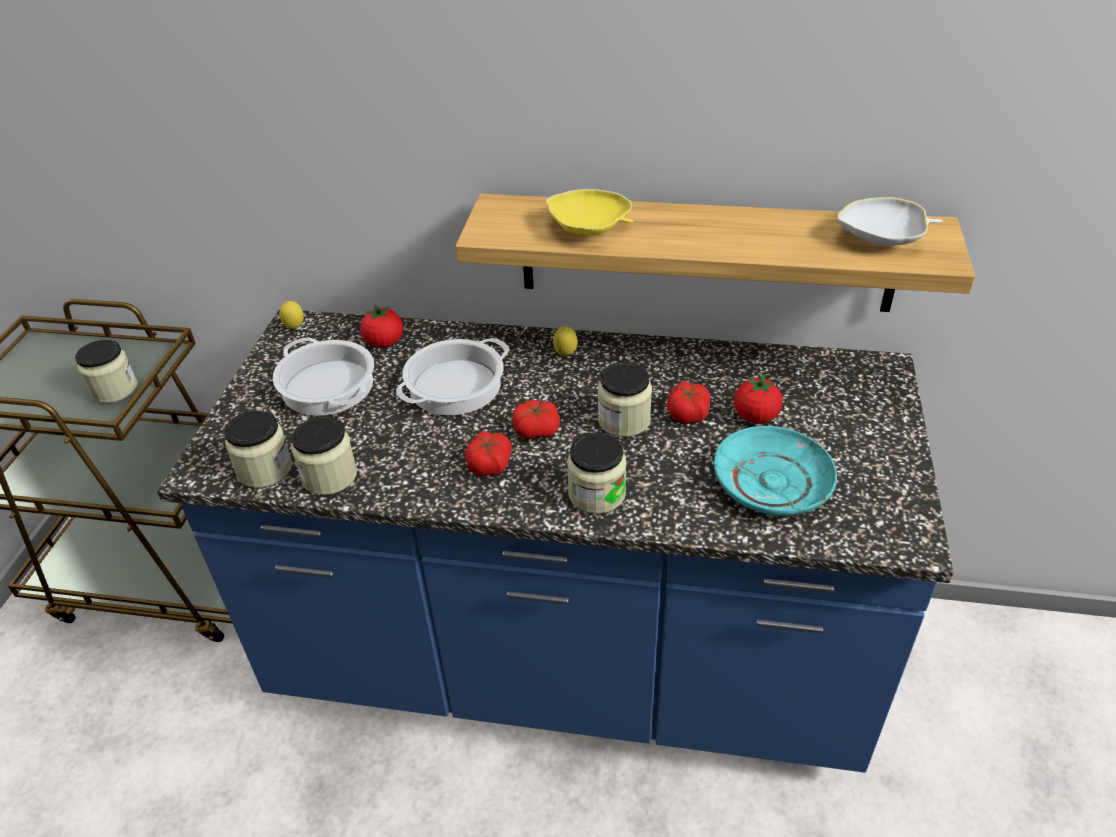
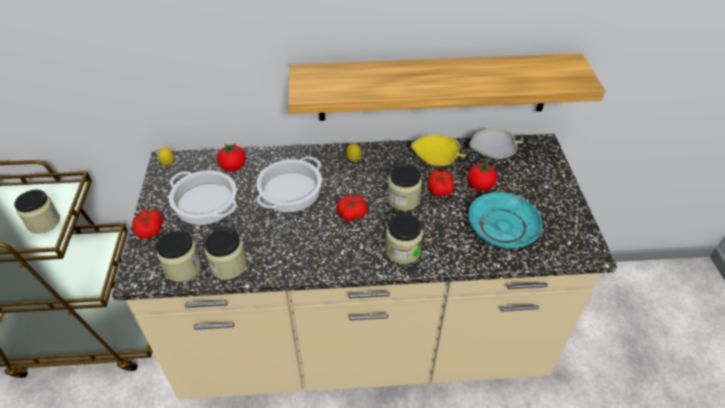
camera: 15 degrees left, 5 degrees up
blue counter [157,309,953,773] -> beige counter [112,134,617,400]
tomato [465,431,511,476] -> tomato moved to [132,210,163,239]
yellow bowl [546,189,634,235] -> yellow bowl moved to [411,135,466,166]
white bowl [837,197,943,246] -> white bowl moved to [470,128,524,160]

